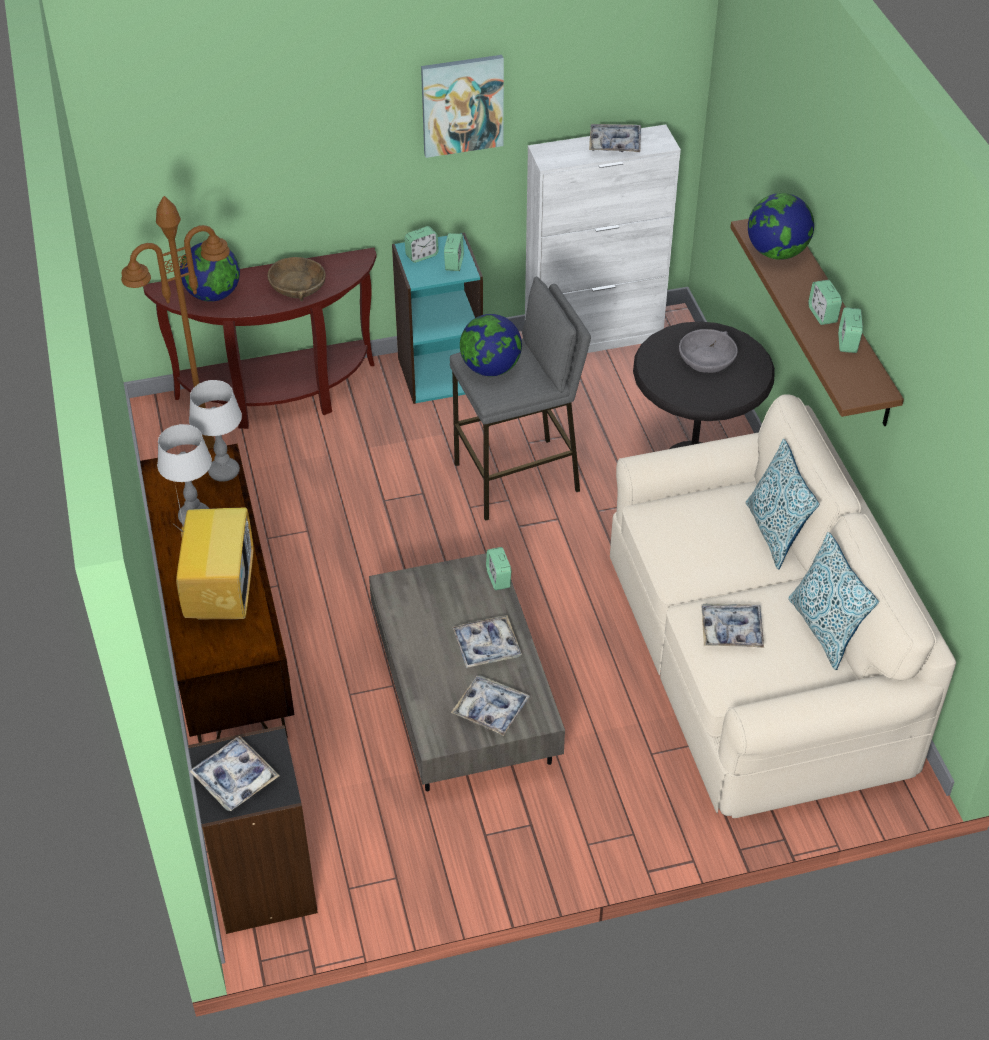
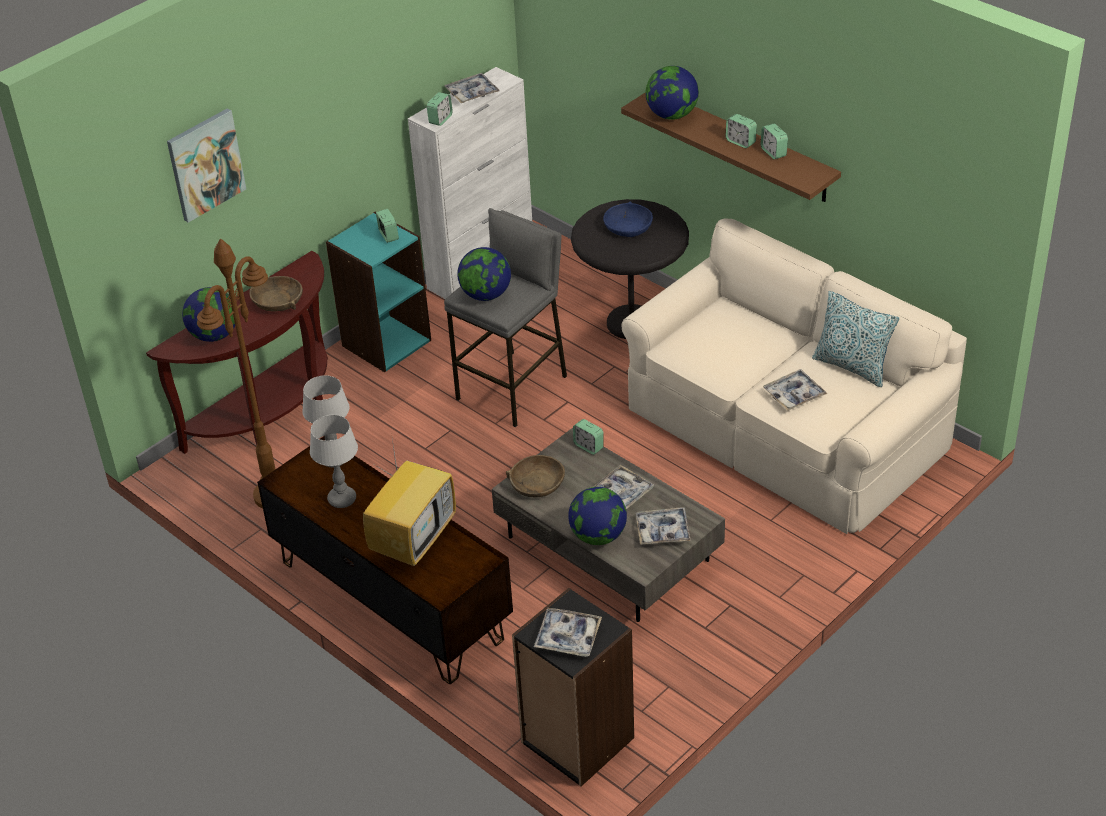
camera: 30 degrees left, 5 degrees down
television [171,485,254,620] -> television turned 60 degrees clockwise [363,432,456,566]
alarm clock [405,226,439,263] -> alarm clock moved to [427,92,453,126]
picture [421,55,504,158] -> picture moved to [167,108,246,223]
grey bowl [679,329,738,373] -> blue bowl [603,201,653,237]
pillow [746,439,819,570] -> none
none -> brown bowl [506,455,565,497]
none -> globe [568,487,627,545]

